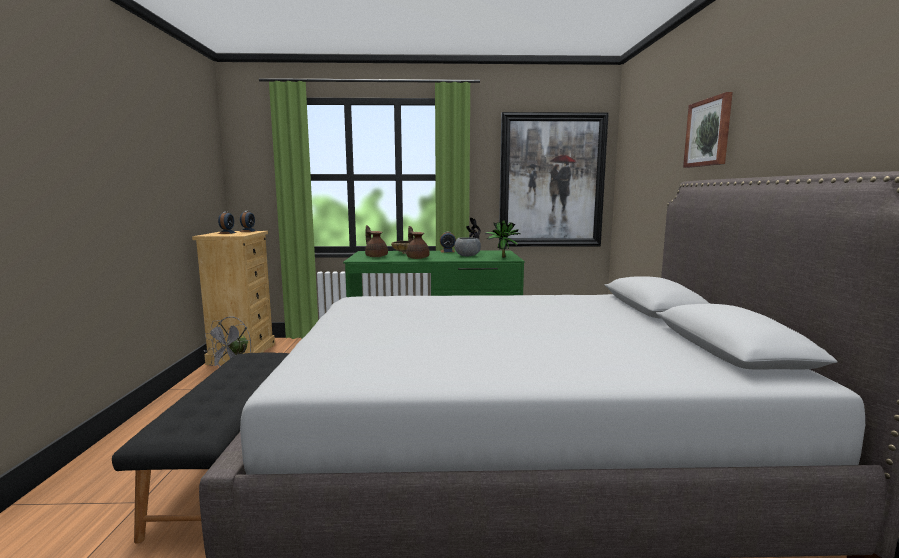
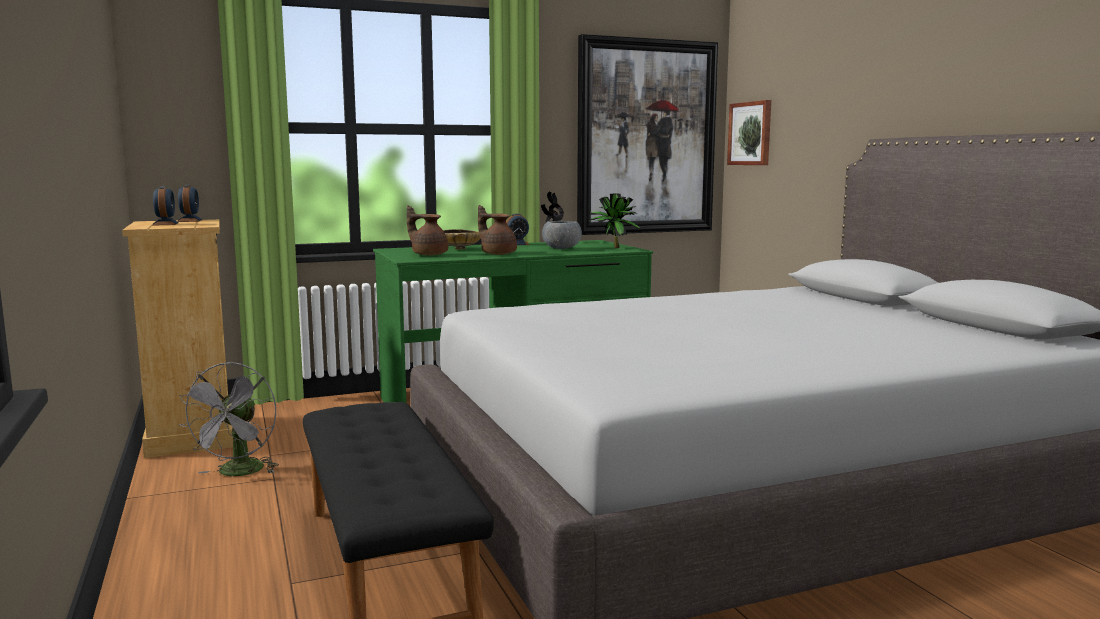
camera: 20 degrees left, 0 degrees up
picture [683,92,733,168] -> picture moved to [727,100,771,165]

